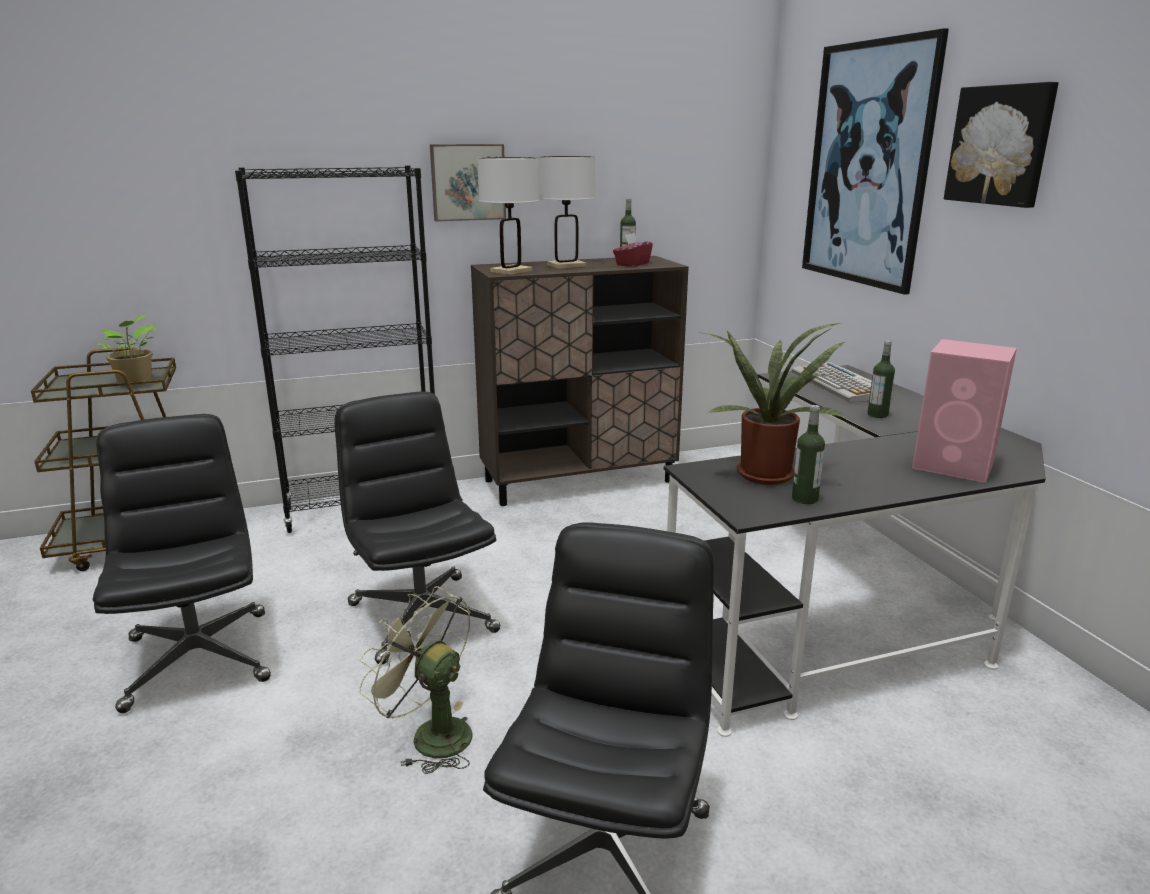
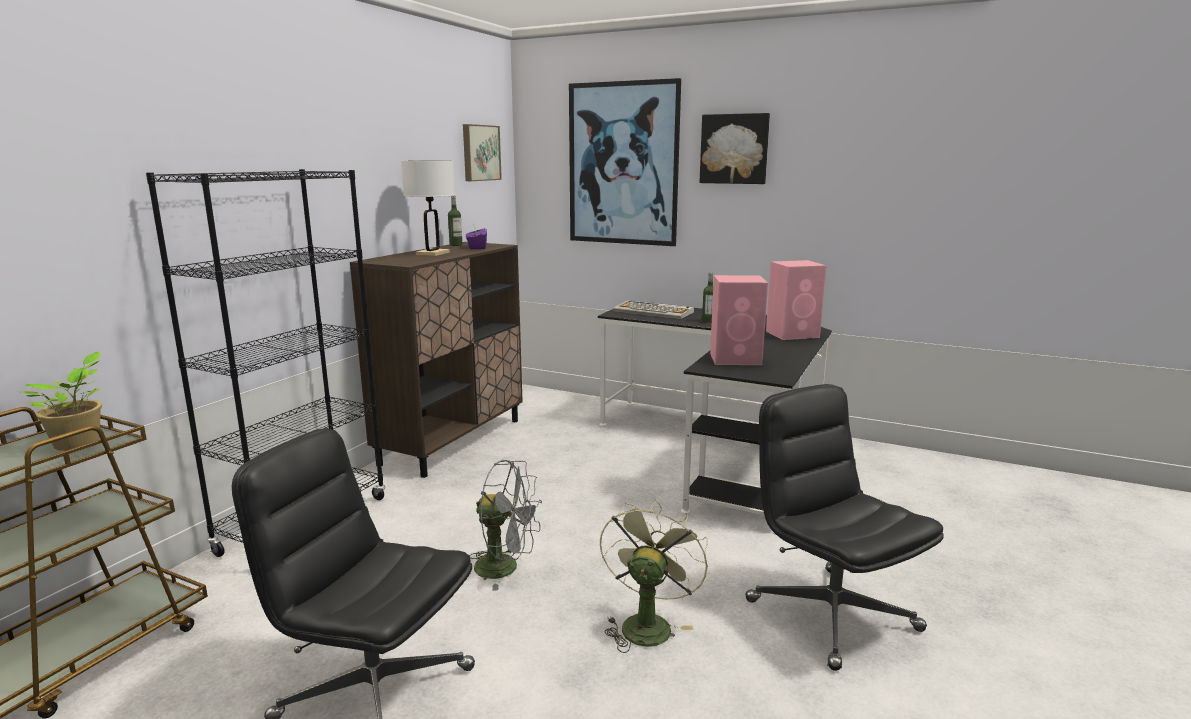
camera: 45 degrees left, 5 degrees down
black office chair [334,391,500,664] -> grey fan [470,460,542,591]
green fan [359,586,473,774] -> green fan turned 120 degrees clockwise [600,499,708,653]
picture [430,144,506,221] -> picture moved to [463,124,502,181]
white table lamp [477,157,540,275] -> none
red tissue box [613,233,653,267] -> purple tissue box [466,223,487,249]
potted plant [698,323,846,485] -> pink speaker [710,275,768,365]
bottle [792,405,825,504] -> none

